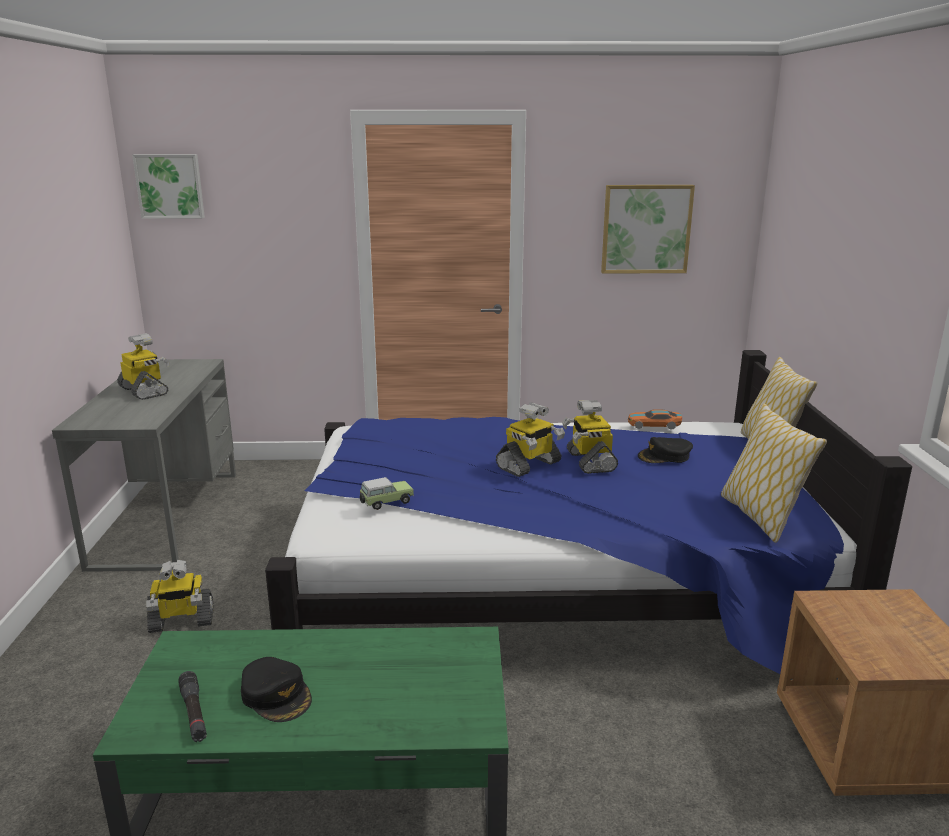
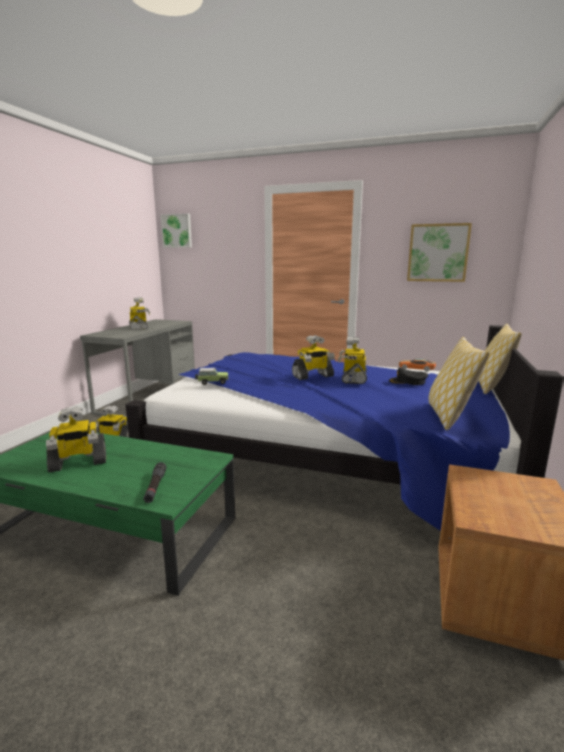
camera: 20 degrees right, 5 degrees down
black flashlight [178,671,207,742] -> black flashlight moved to [143,462,166,503]
black cap [241,657,312,722] -> toy robot [46,406,106,472]

